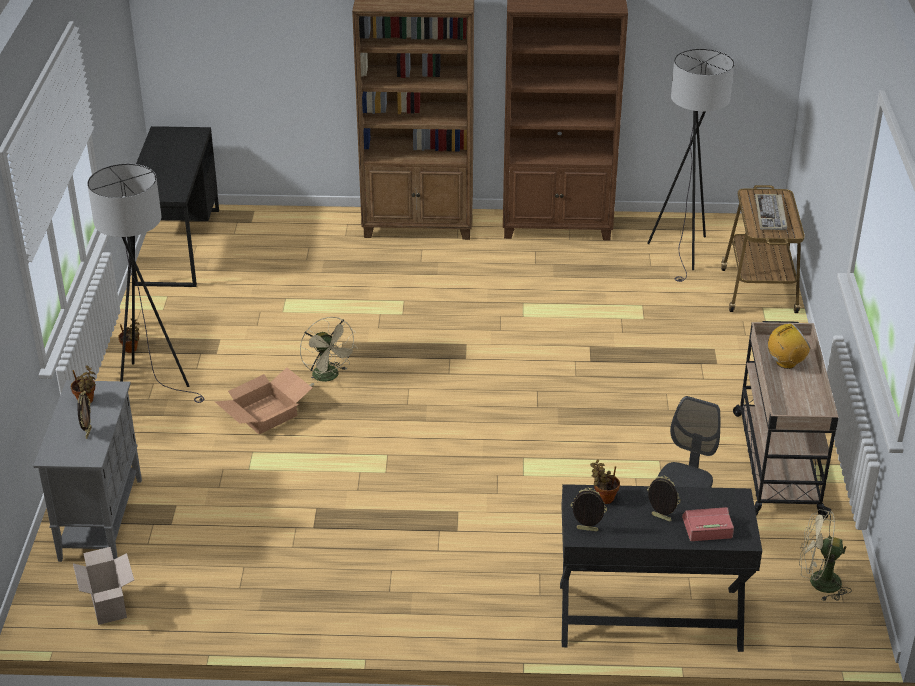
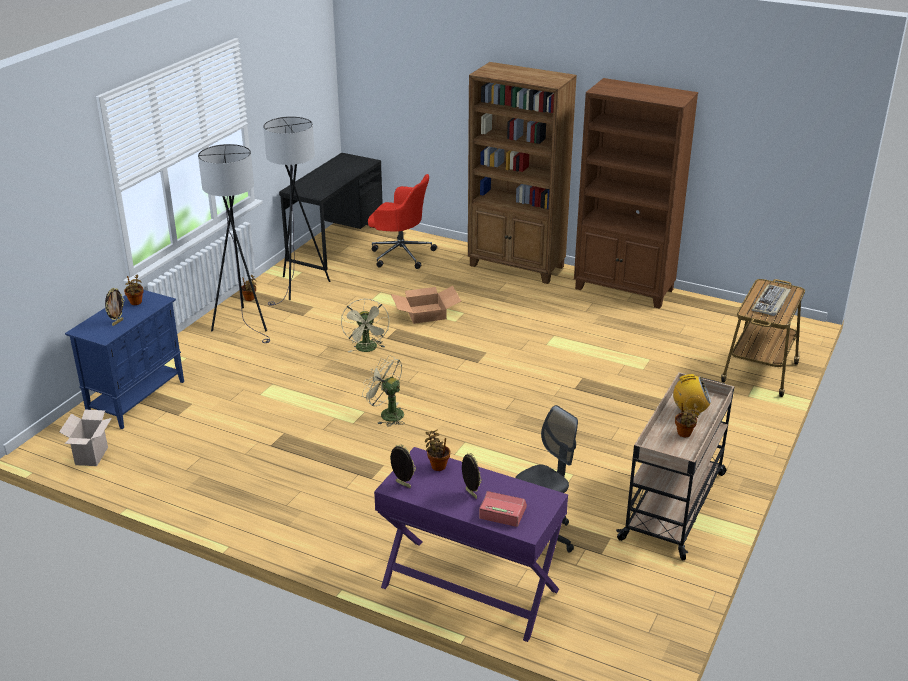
camera: 25 degrees right, 5 degrees down
grey cabinet [33,380,142,562] -> blue cabinet [65,290,184,429]
cardboard box [215,368,312,434] -> cardboard box moved to [391,286,461,324]
black desk [560,484,762,652] -> purple desk [374,447,568,642]
grey floor lamp [647,49,734,282] -> grey floor lamp moved to [263,117,330,305]
beige fan [799,509,852,601] -> beige fan moved to [362,355,404,426]
none -> red office chair [368,174,437,269]
none -> potted plant [675,403,700,437]

